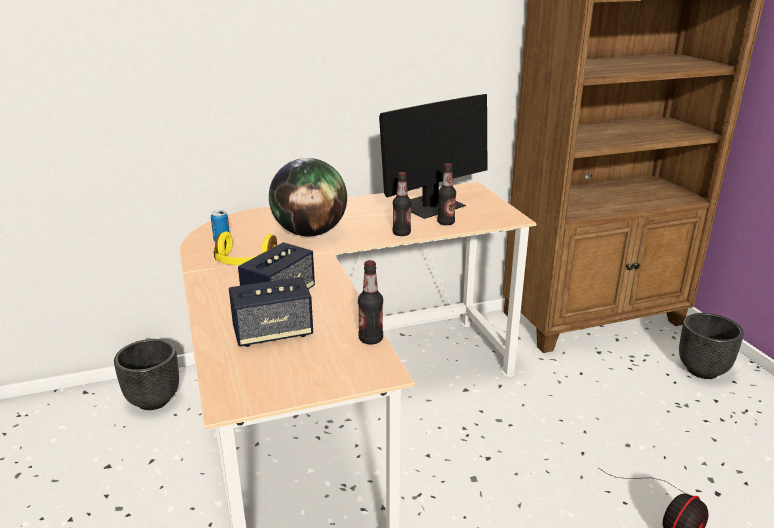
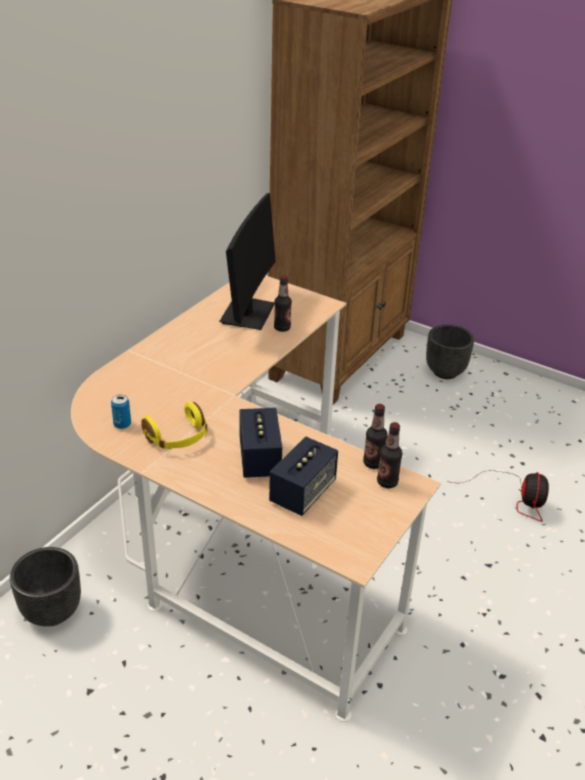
camera: 40 degrees left, 10 degrees up
globe [269,158,347,236] -> none
bottle [393,172,411,236] -> bottle moved to [377,422,402,488]

